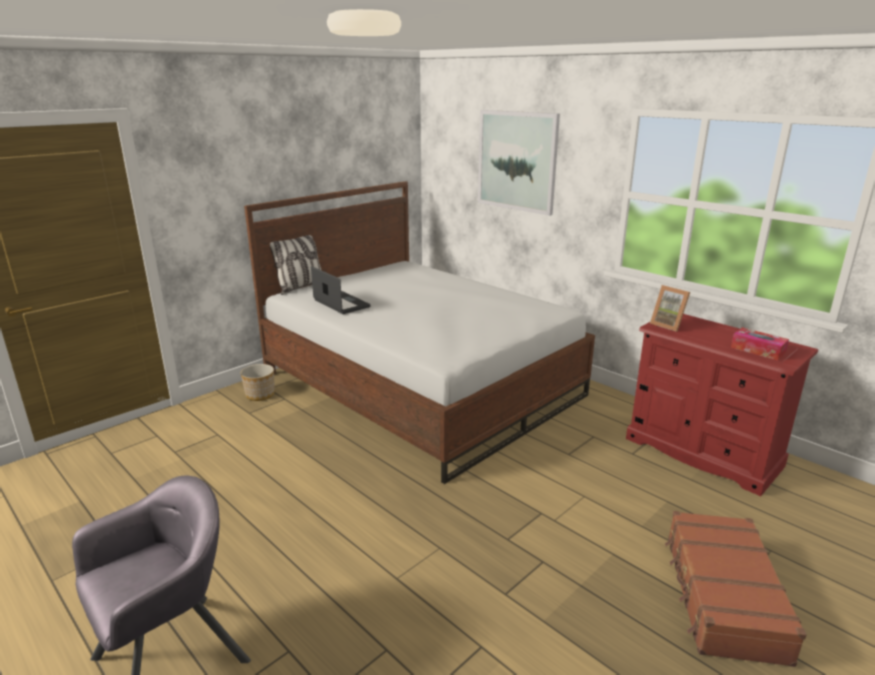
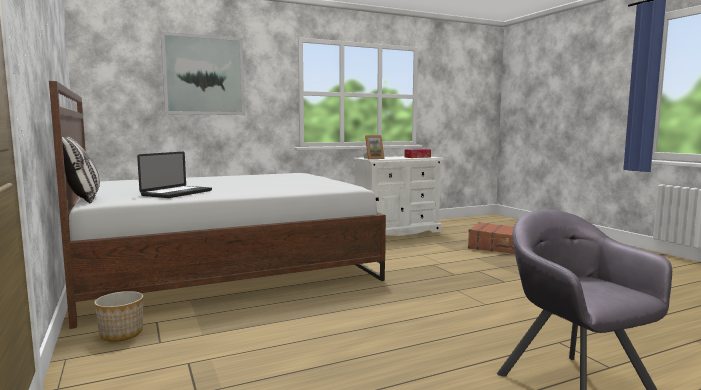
camera: 70 degrees left, 15 degrees down
laptop [311,266,370,314] -> laptop turned 135 degrees clockwise [137,152,212,198]
red dresser [626,314,818,496] -> white dresser [352,156,444,236]

